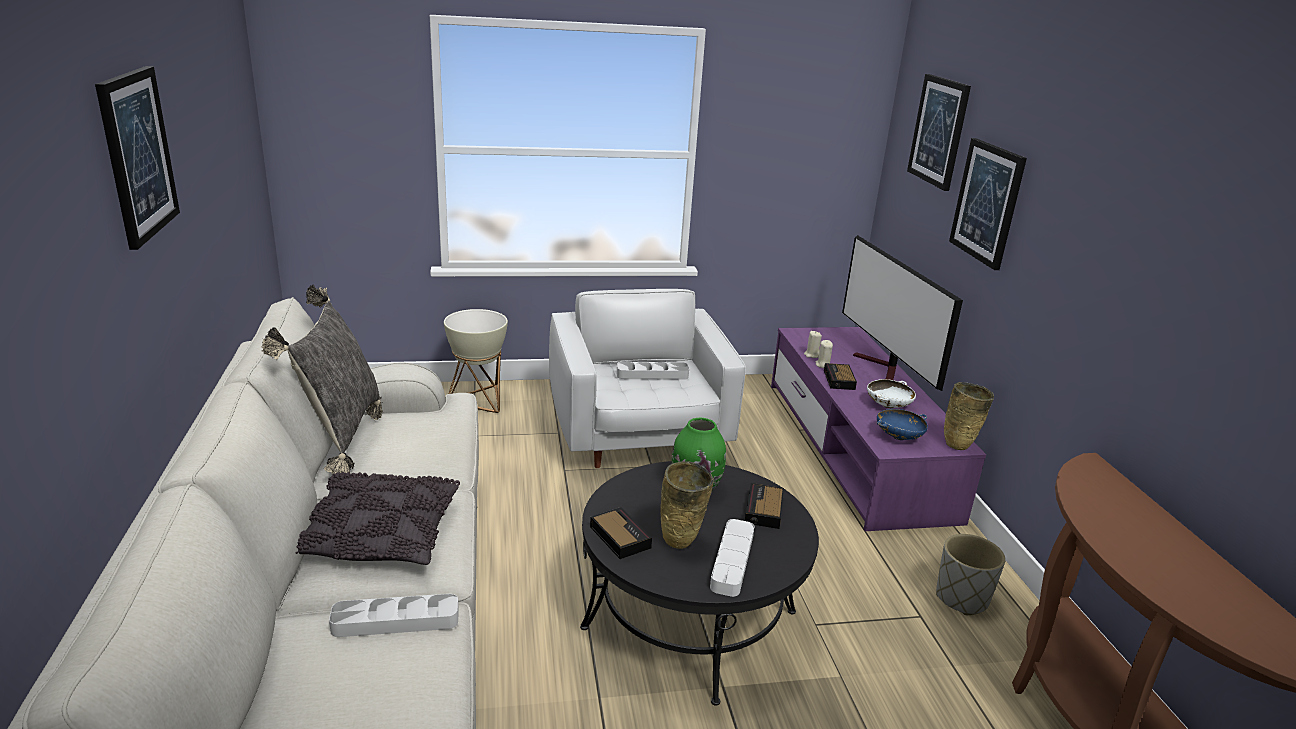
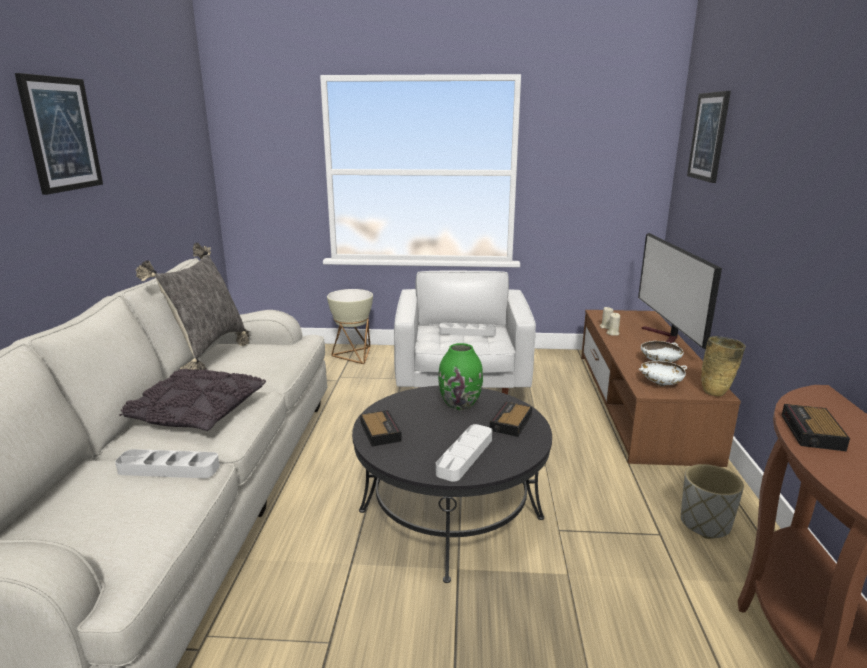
camera: 15 degrees right, 5 degrees down
beige vase [660,461,714,549] -> none
purple tv stand [771,327,986,531] -> brown tv stand [581,310,741,467]
alarm clock [824,363,857,390] -> alarm clock moved to [782,404,850,451]
blue bowl [876,409,928,440] -> white bowl [639,361,687,386]
picture [949,138,1027,270] -> none

